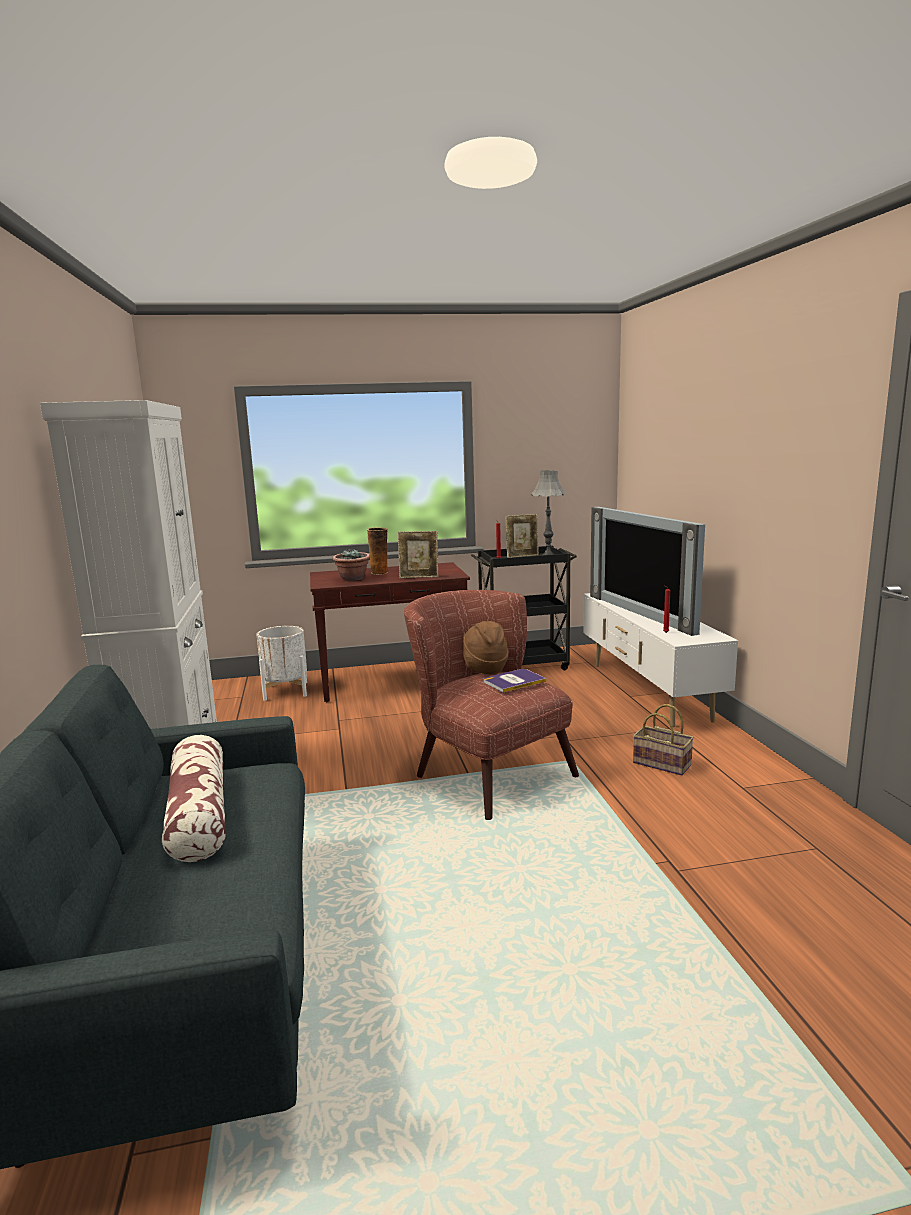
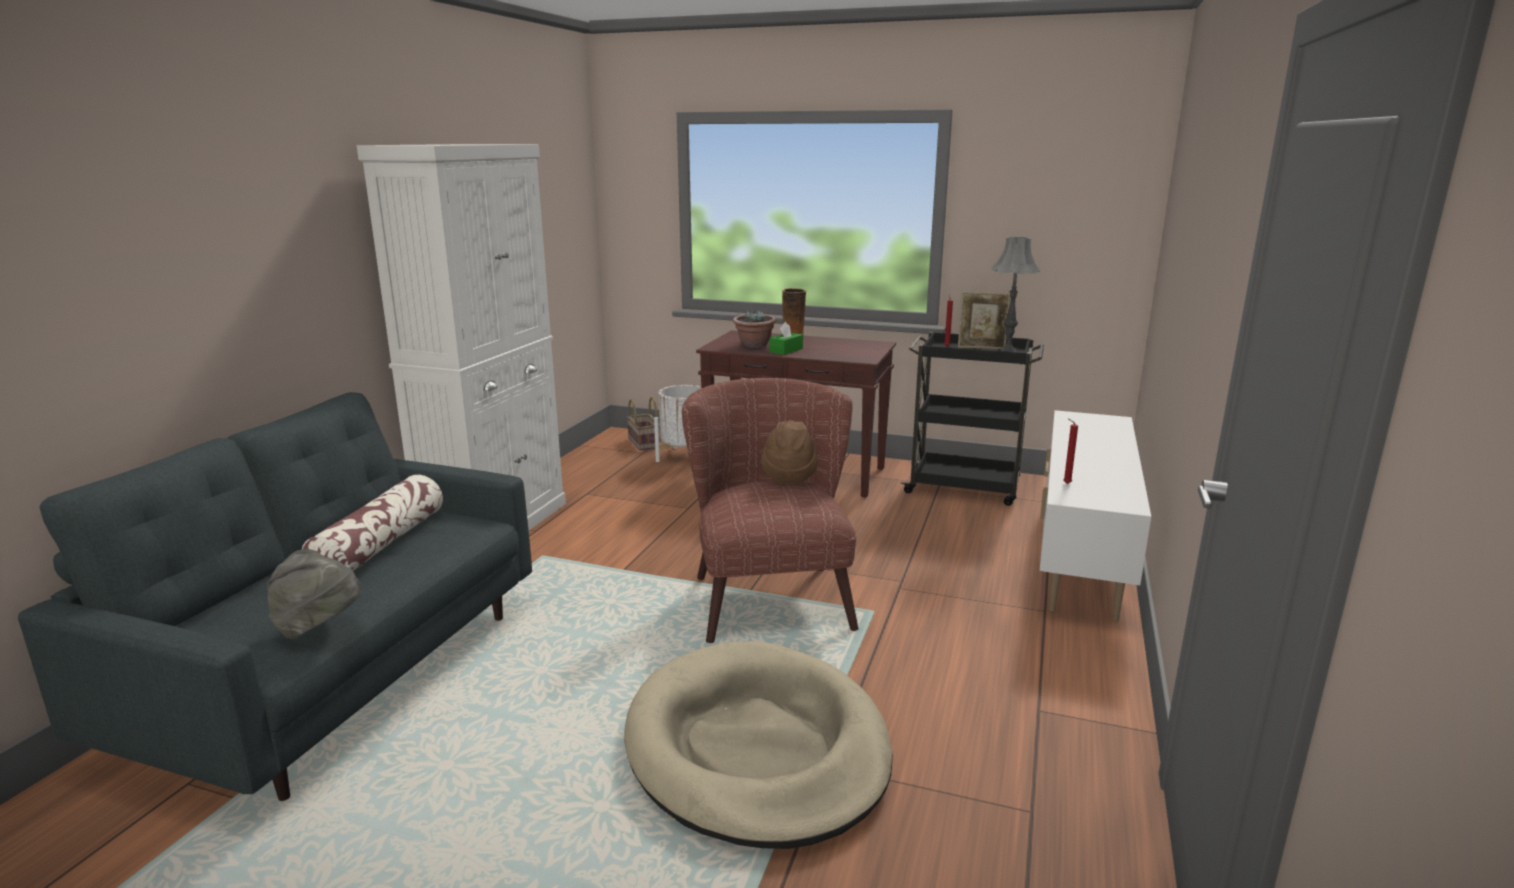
camera: 30 degrees right, 5 degrees up
picture frame [398,531,438,578] -> none
book [484,669,546,692] -> none
television [590,507,705,636] -> none
basket [633,704,694,775] -> basket moved to [627,397,660,450]
none -> grey hat [267,549,362,639]
none -> beige dog bed [624,641,893,849]
none -> green tissue box [769,322,803,355]

